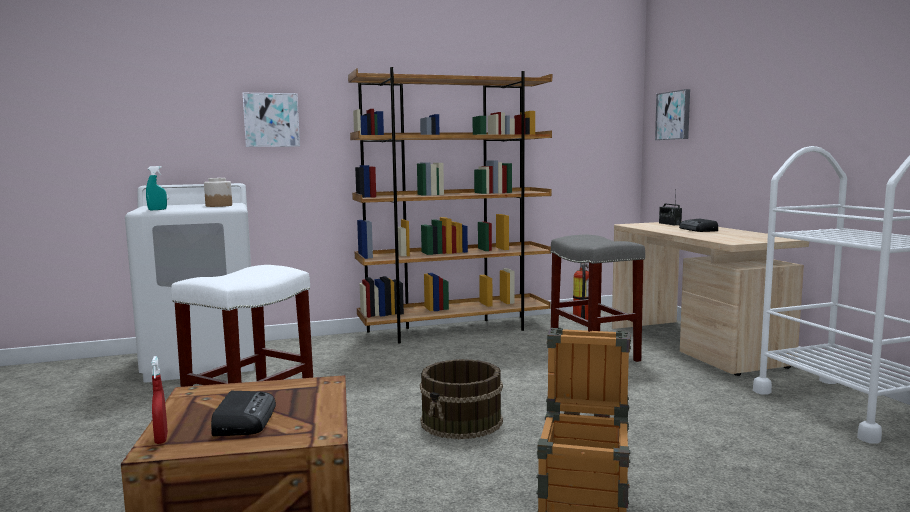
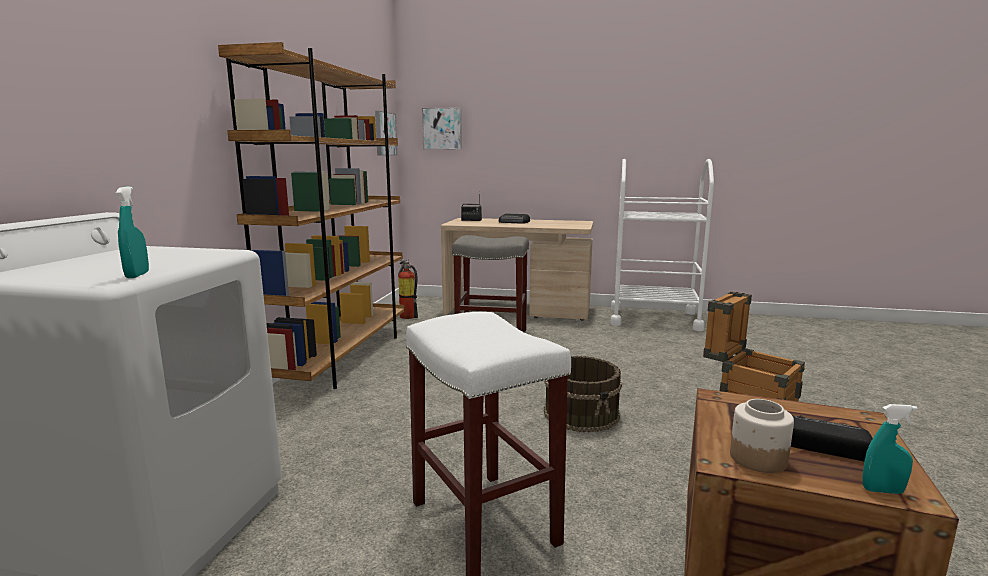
camera: 60 degrees left, 5 degrees up
red spray bottle [151,356,168,444] -> turquoise spray bottle [862,404,918,494]
jar [204,178,232,207] -> jar moved to [730,399,794,473]
picture [243,93,300,147] -> picture moved to [375,111,398,156]

